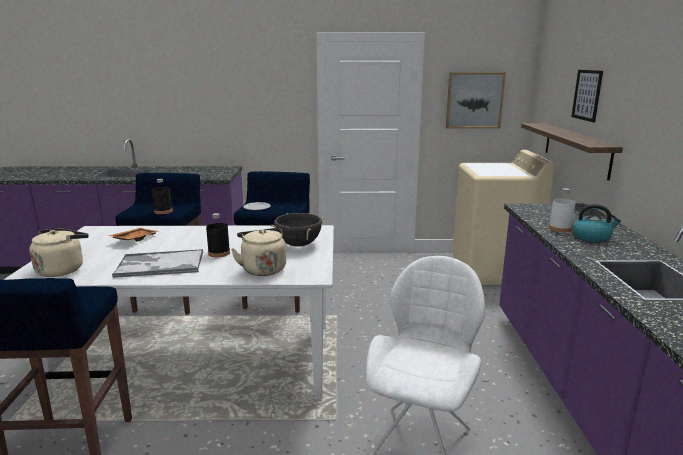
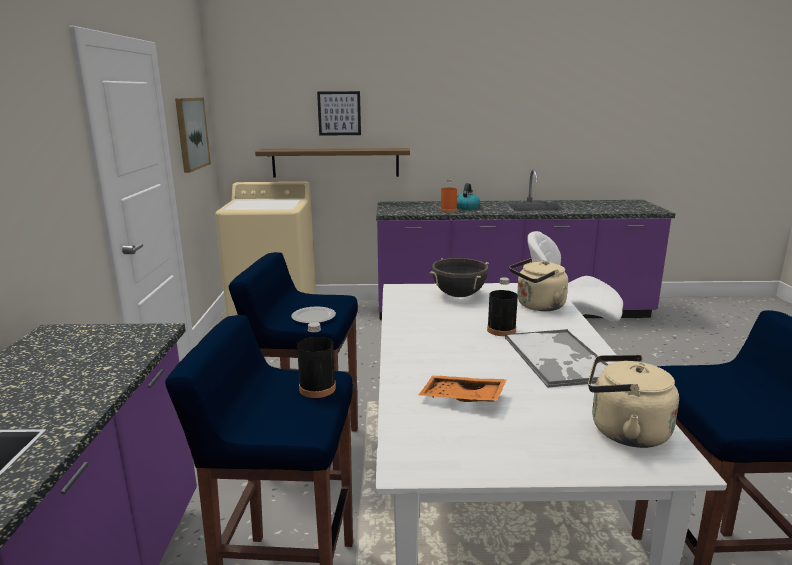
camera: 90 degrees left, 0 degrees up
white bottle [549,188,576,232] -> orange bottle [441,179,457,213]

